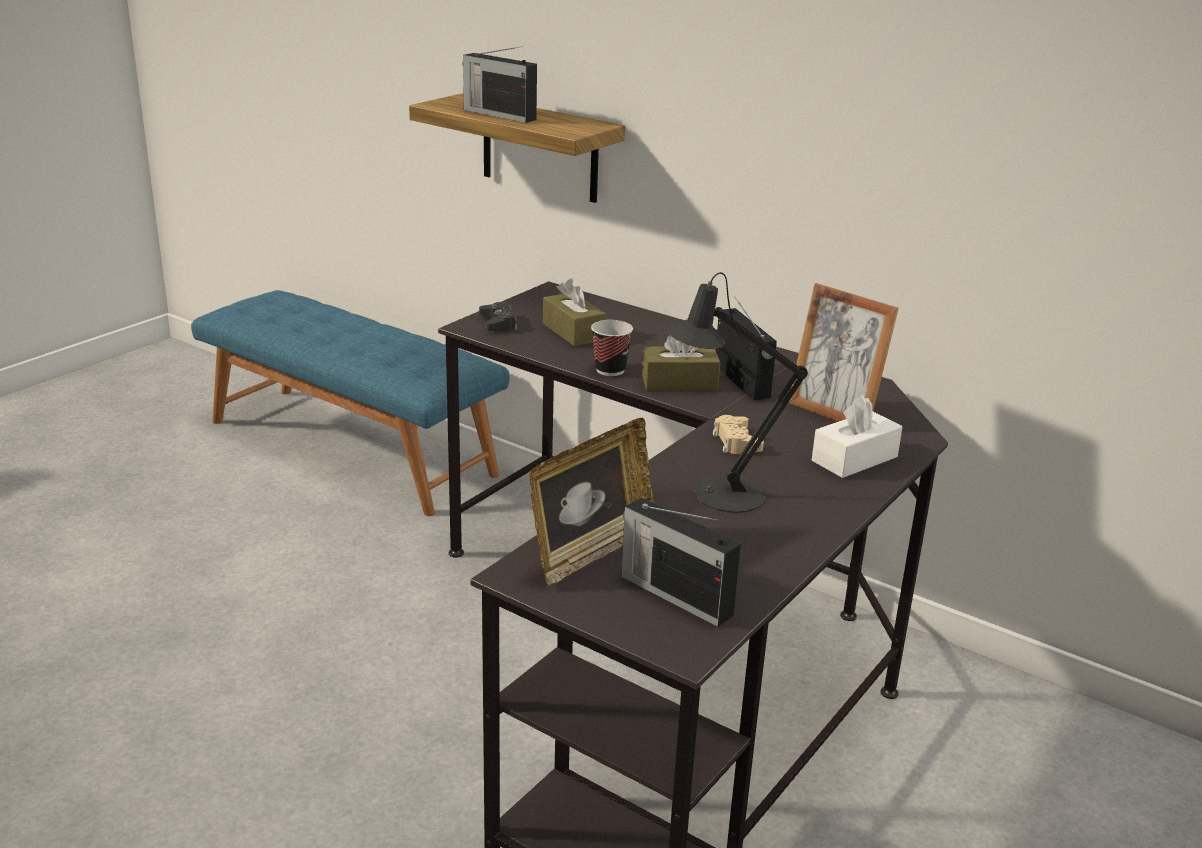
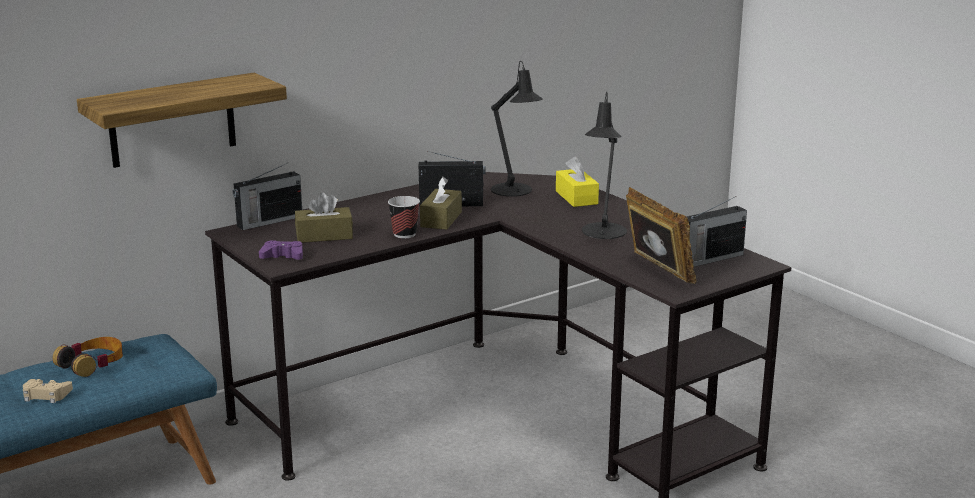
camera: 70 degrees left, 5 degrees down
radio [463,46,537,123] -> radio moved to [233,162,302,230]
black game controller [479,302,517,331] -> purple game controller [259,240,303,260]
beige game controller [713,415,764,454] -> beige game controller moved to [23,379,73,403]
picture frame [788,283,899,422] -> black table lamp [491,61,543,197]
white tissue box [812,395,902,478] -> yellow tissue box [556,157,599,207]
none -> headphones [53,337,123,377]

